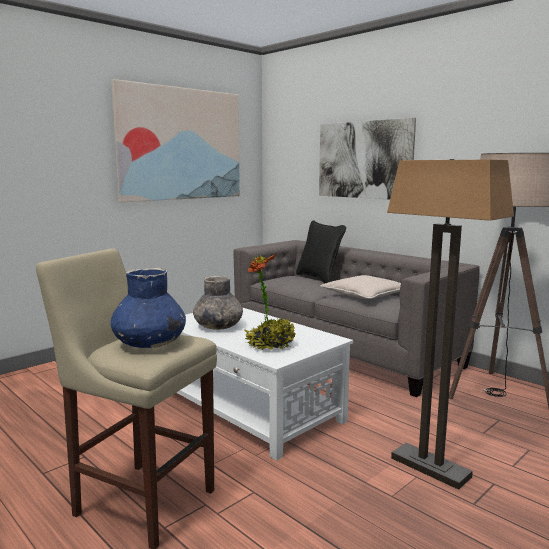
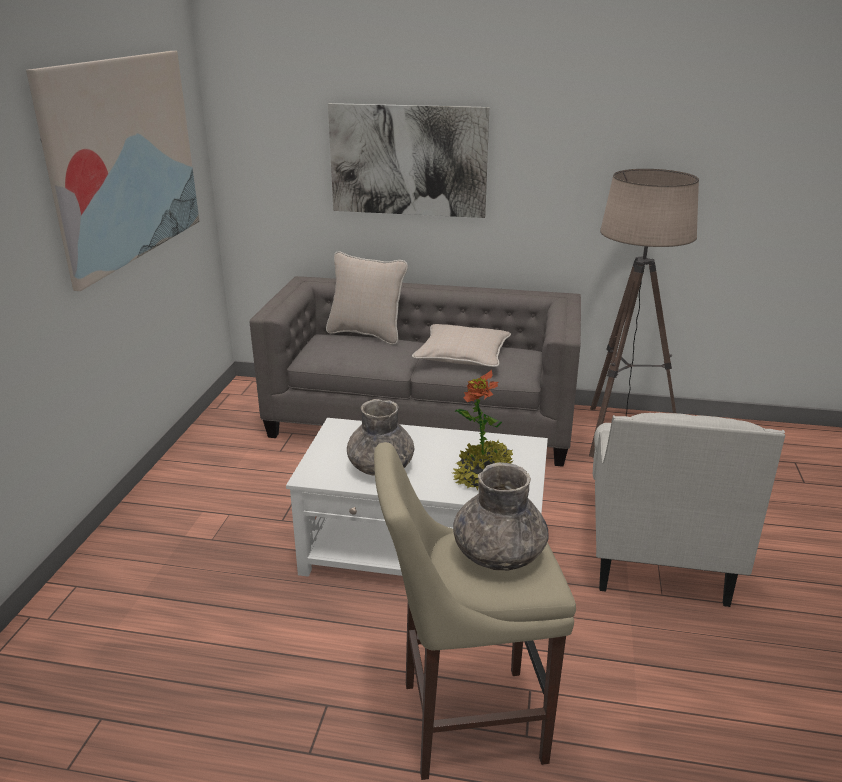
camera: 35 degrees left, 15 degrees up
blue vase [111,268,186,348] -> grey vase [453,462,548,570]
black pillow [296,220,346,284] -> beige pillow [326,251,408,345]
floor lamp [387,159,514,490] -> white armchair [593,413,785,607]

